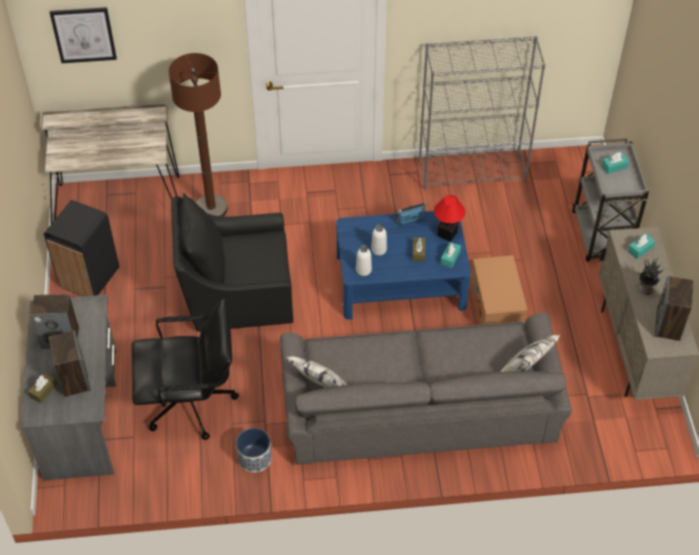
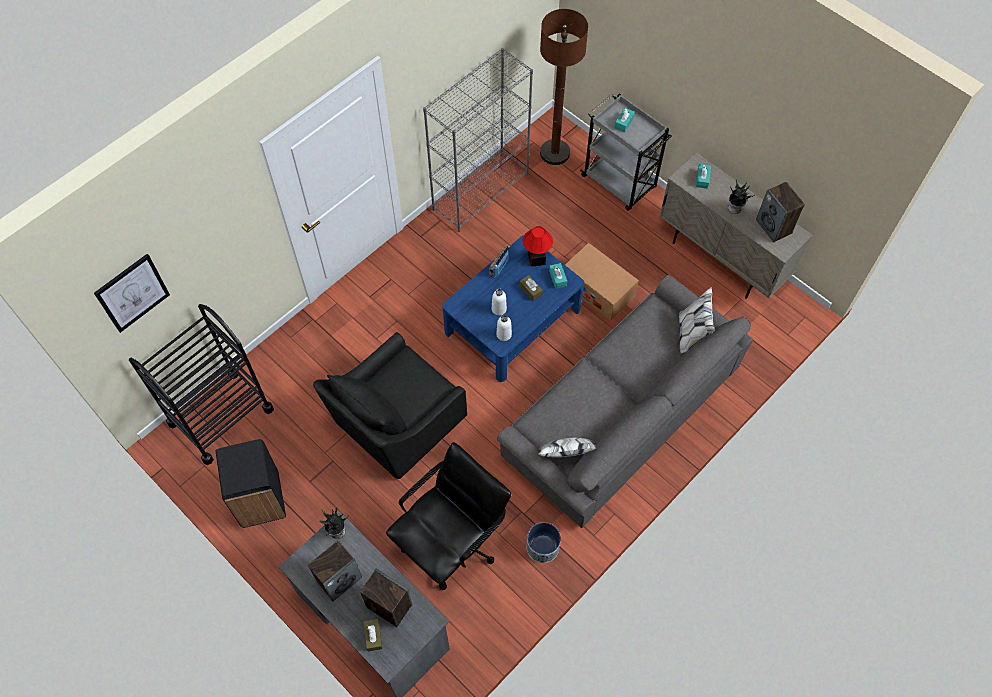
camera: 40 degrees left, 10 degrees up
beige desk [40,103,179,224] -> black cart [129,304,274,465]
brown floor lamp [169,53,228,217] -> brown floor lamp moved to [540,9,588,165]
none -> potted plant [320,508,349,539]

